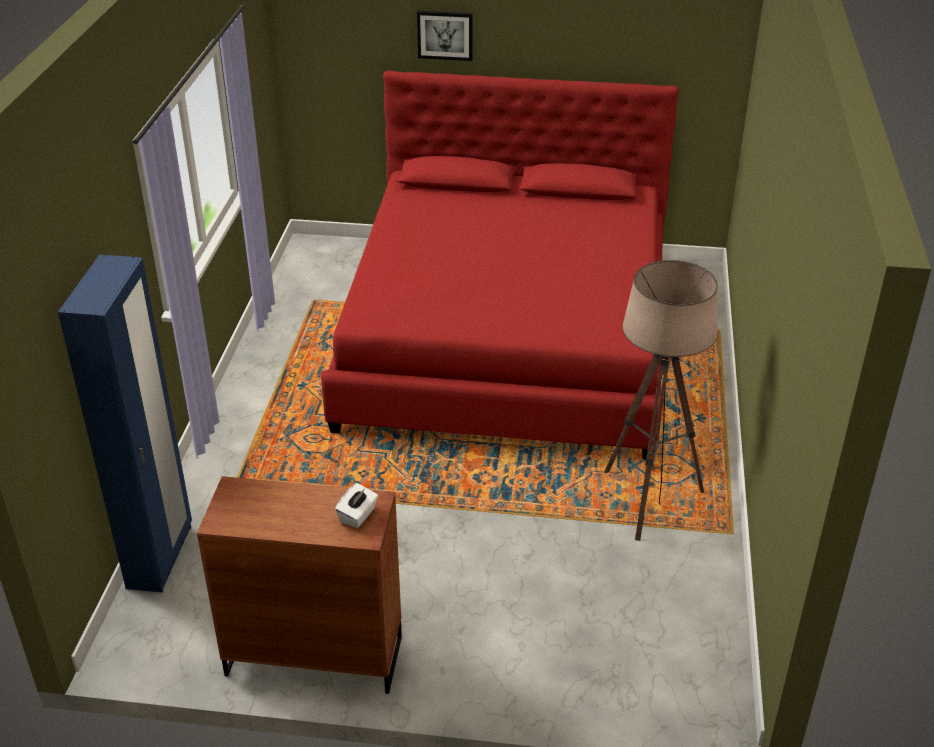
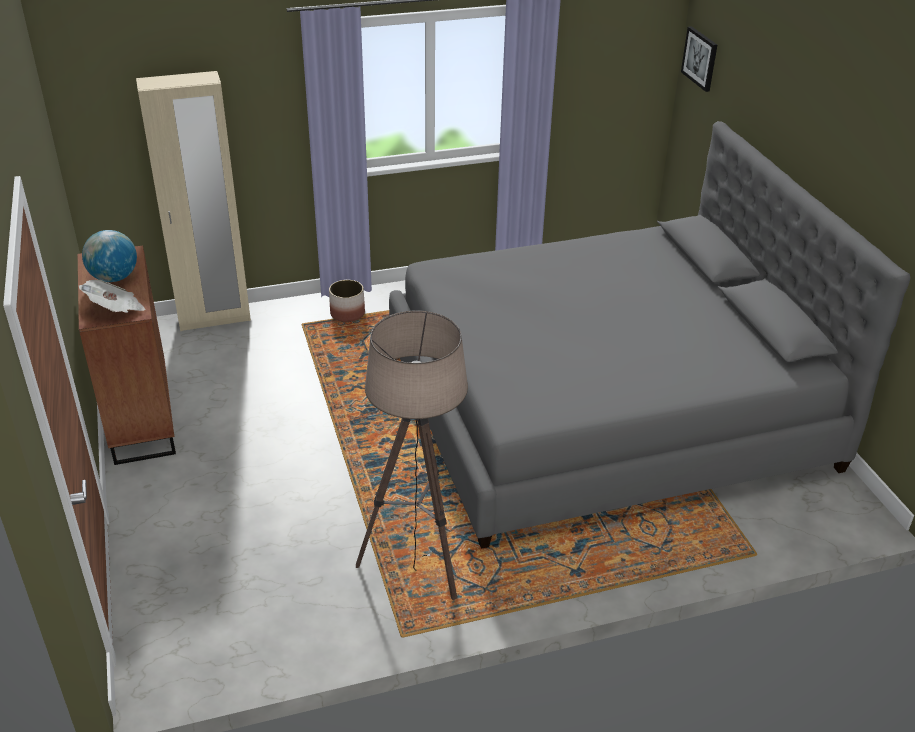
camera: 65 degrees right, 0 degrees up
blue wardrobe [58,255,192,593] -> beige wardrobe [136,71,251,331]
red bed [321,70,679,459] -> grey bed [389,121,910,549]
white tissue box [335,483,378,528] -> newspaper [79,280,146,313]
picture [417,11,473,61] -> picture moved to [681,26,717,92]
none -> globe [82,230,137,282]
none -> planter [329,280,365,322]

